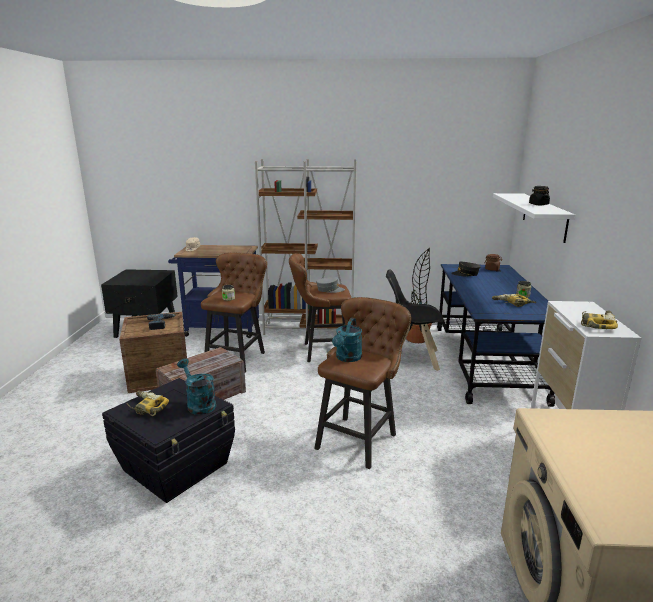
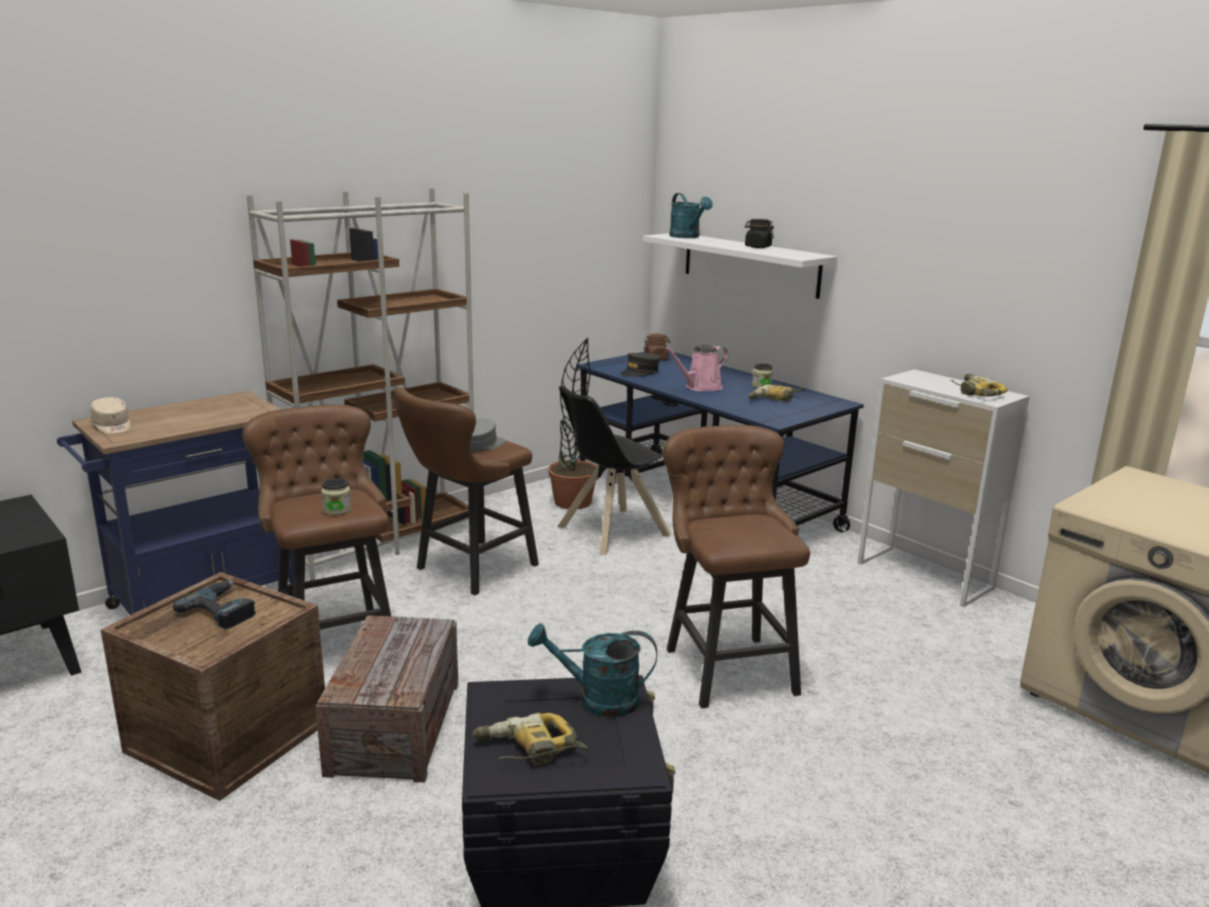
camera: 45 degrees left, 0 degrees up
turquoise watering can [332,318,362,362] -> turquoise watering can moved to [669,193,713,238]
none -> pink watering can [664,345,728,391]

